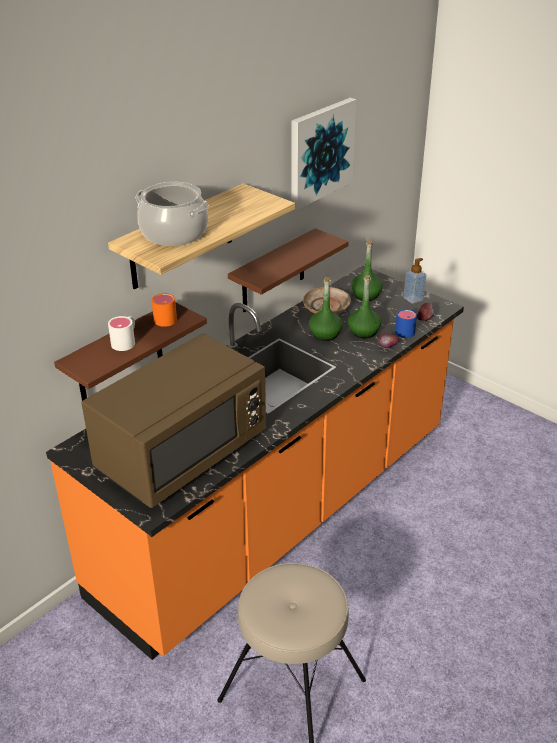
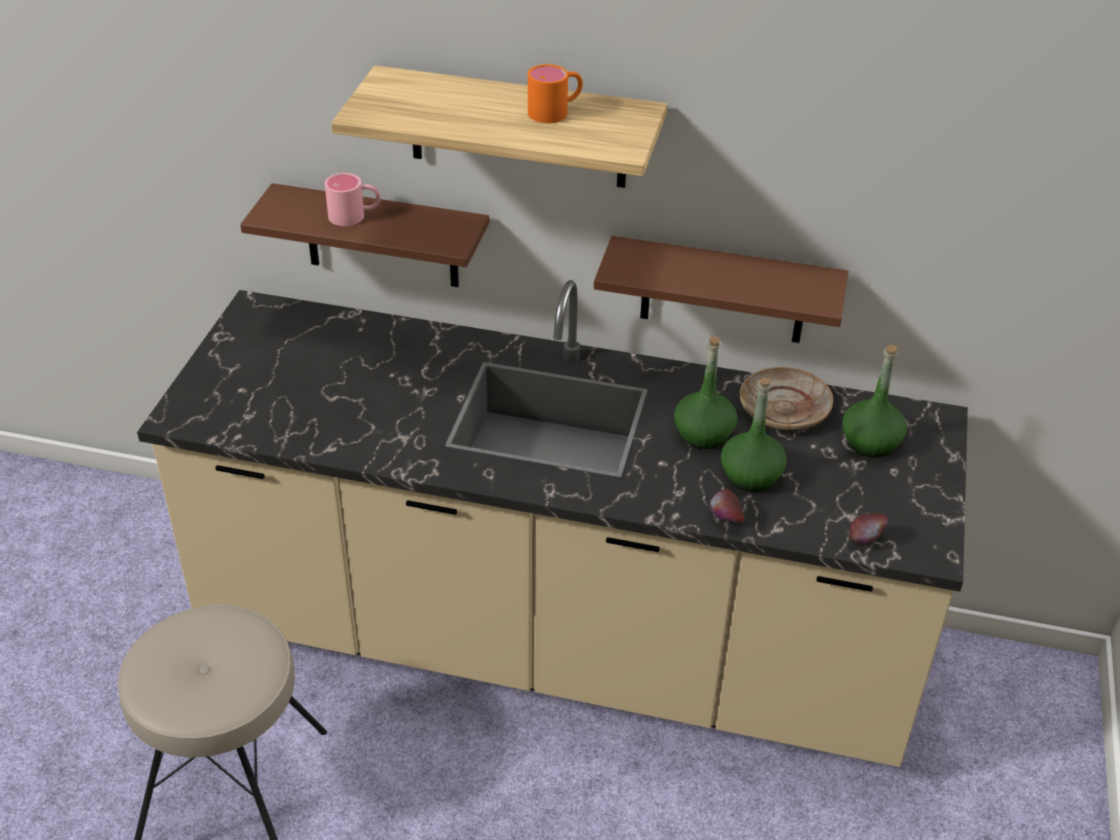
camera: 60 degrees right, 5 degrees up
orange counter [46,266,464,660] -> beige counter [137,280,968,767]
brown microwave [81,334,266,508] -> none
white mug [108,316,135,351] -> pink mug [325,173,381,226]
cooking pot [135,182,209,246] -> none
orange mug [152,293,177,327] -> orange mug moved to [528,64,583,123]
picture [291,98,357,210] -> none
blue mug [395,309,417,338] -> none
soap dispenser [403,258,426,304] -> none

